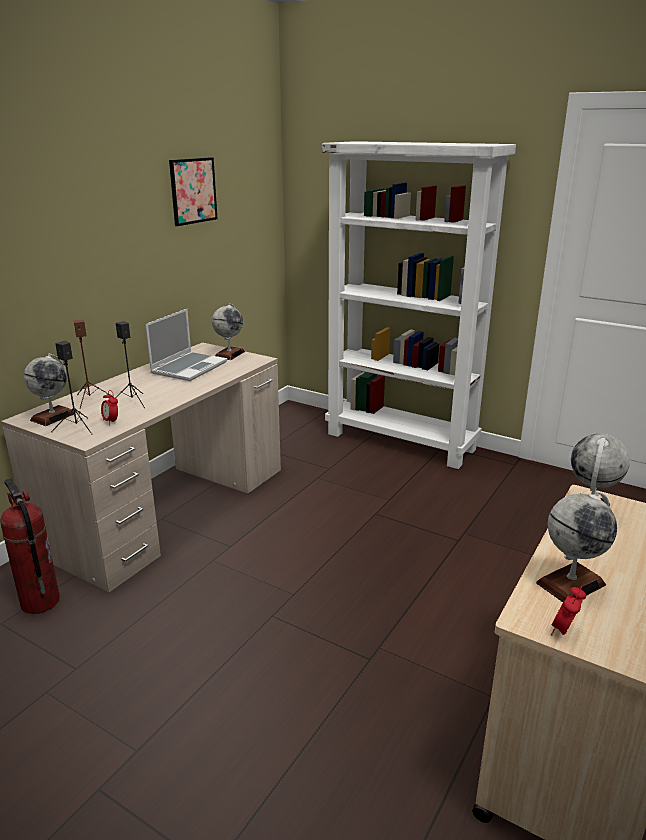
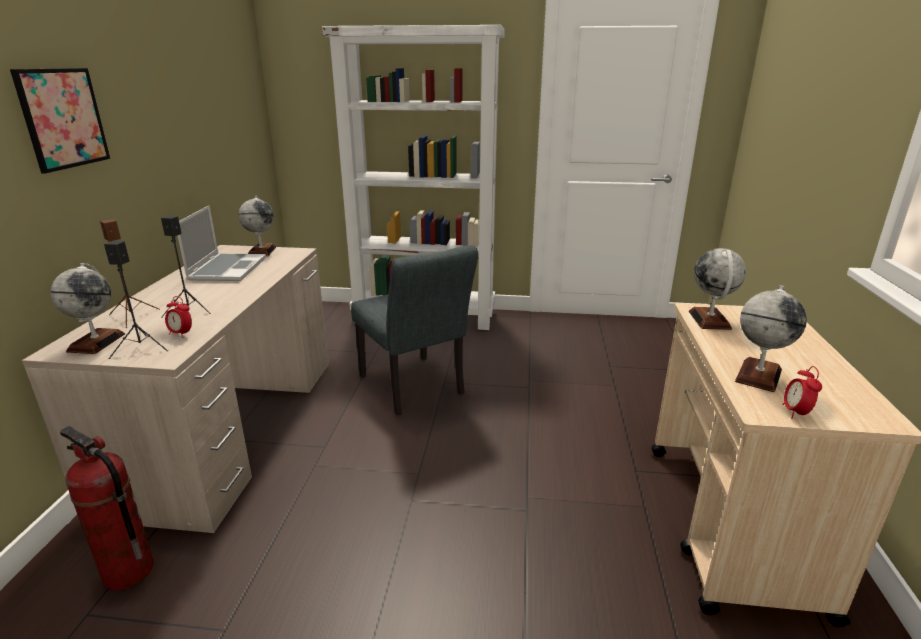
camera: 25 degrees left, 0 degrees up
picture [169,157,218,226] -> picture moved to [10,68,110,174]
none -> grey chair [351,245,478,415]

